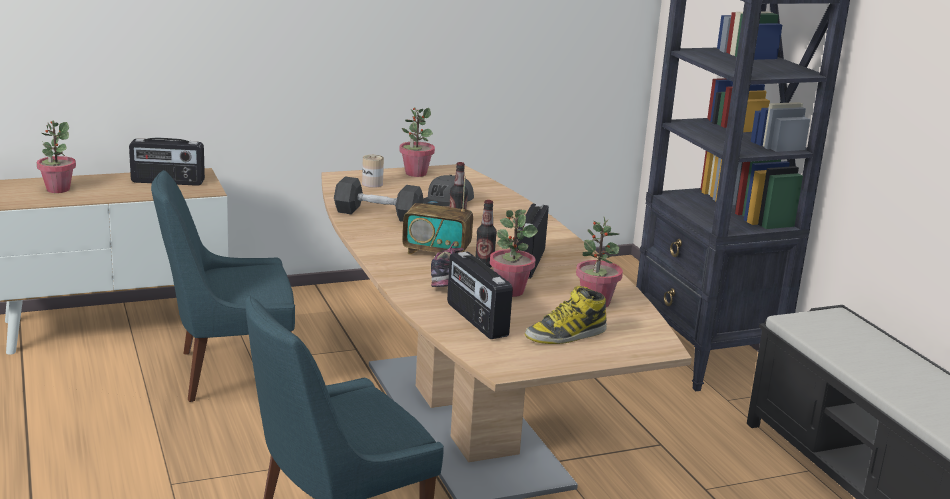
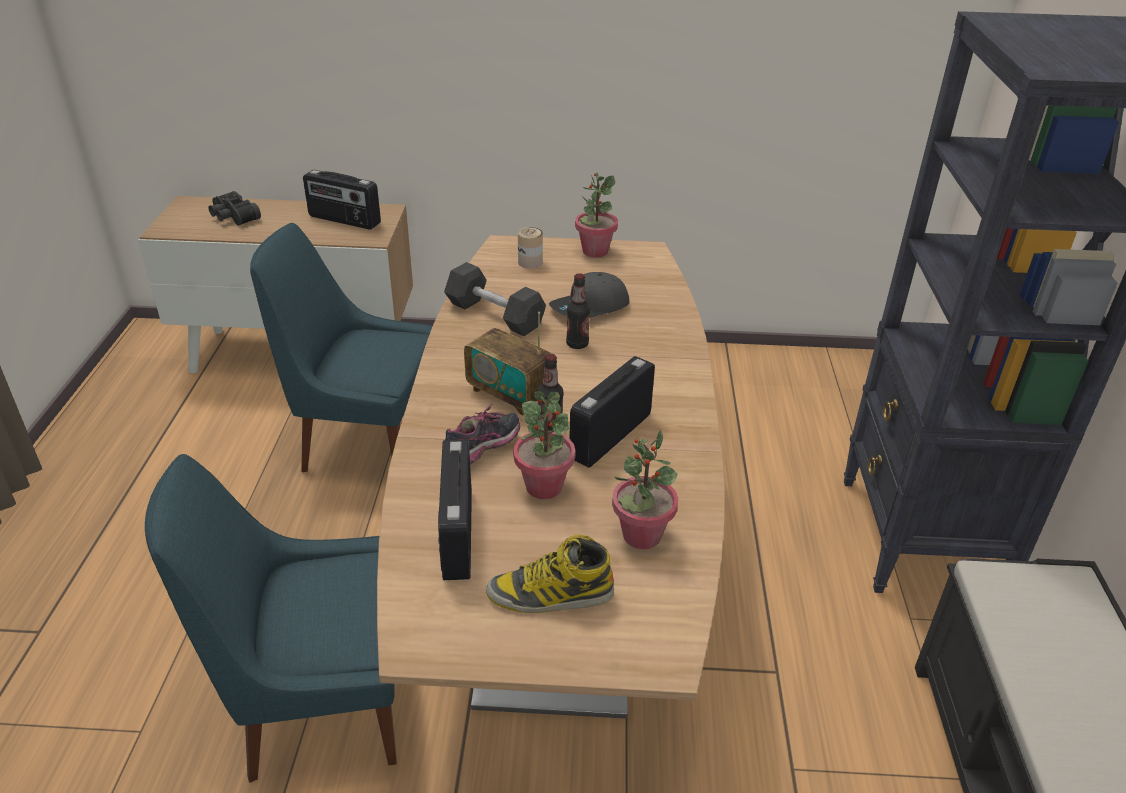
camera: 25 degrees right, 15 degrees up
potted plant [37,121,76,193] -> black binoculars [208,191,261,226]

